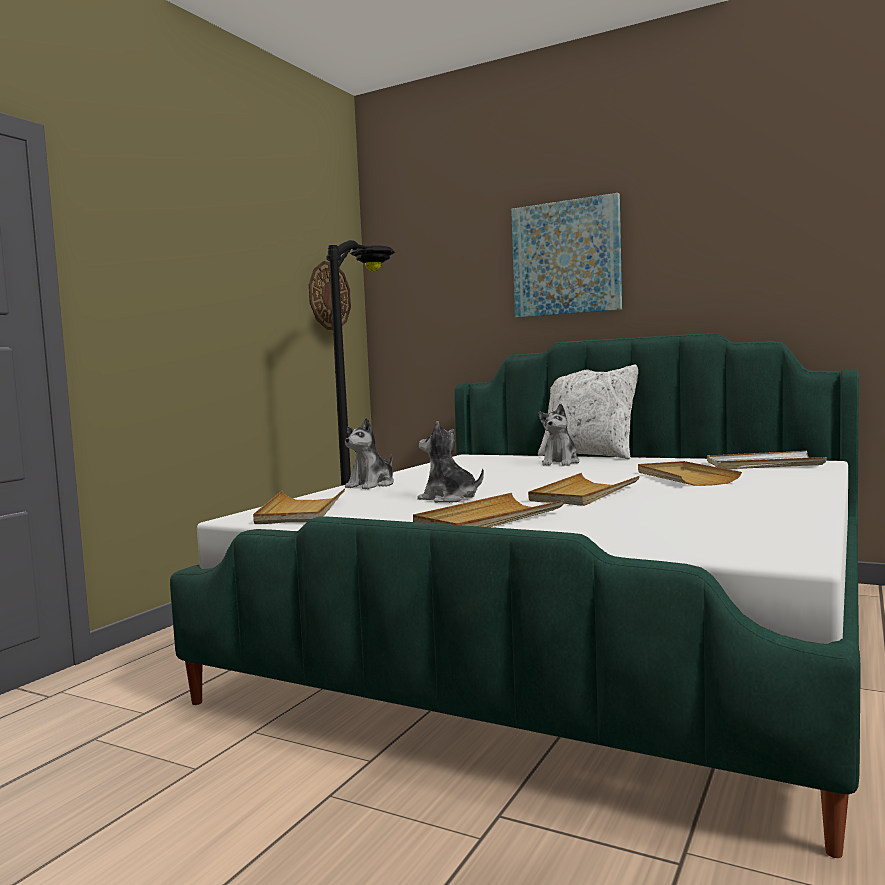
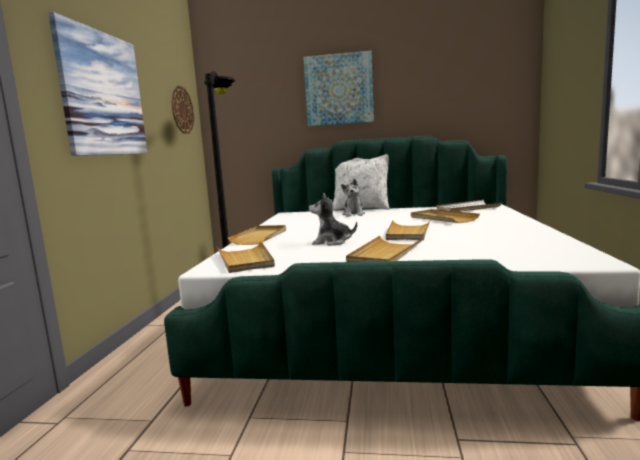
camera: 20 degrees left, 5 degrees up
plush toy [345,418,394,489] -> beige tray [228,225,286,245]
none -> picture [48,12,147,156]

